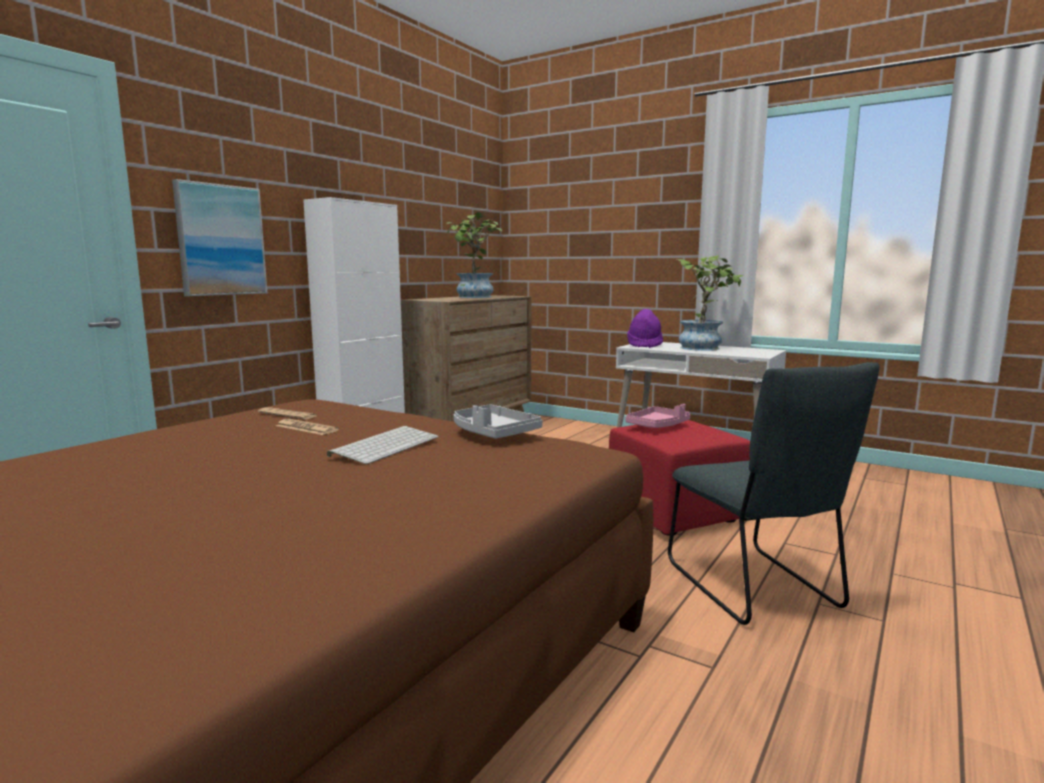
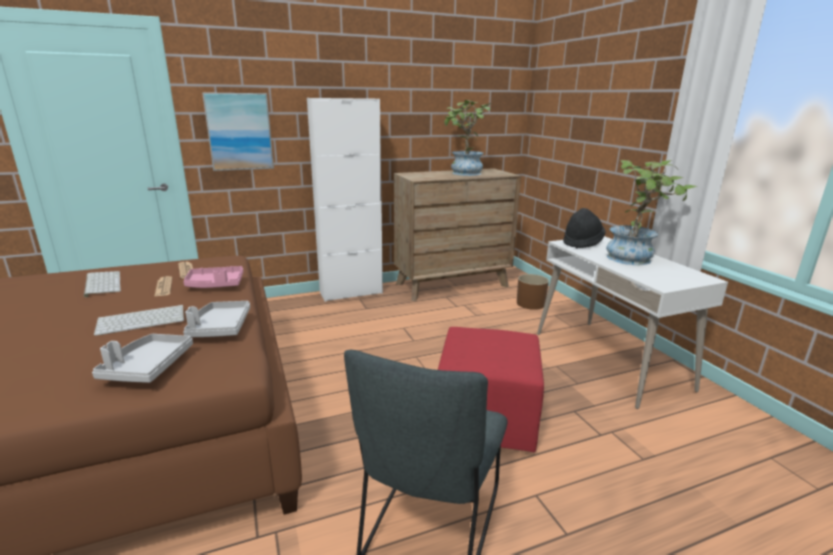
camera: 35 degrees right, 10 degrees up
pink tray [626,404,690,428] -> pink tray moved to [183,266,243,288]
purple hat [627,309,663,348] -> black hat [563,208,606,248]
none -> keyboard [84,271,121,297]
none -> grey tray [92,334,193,383]
none -> brown planter [517,274,549,310]

